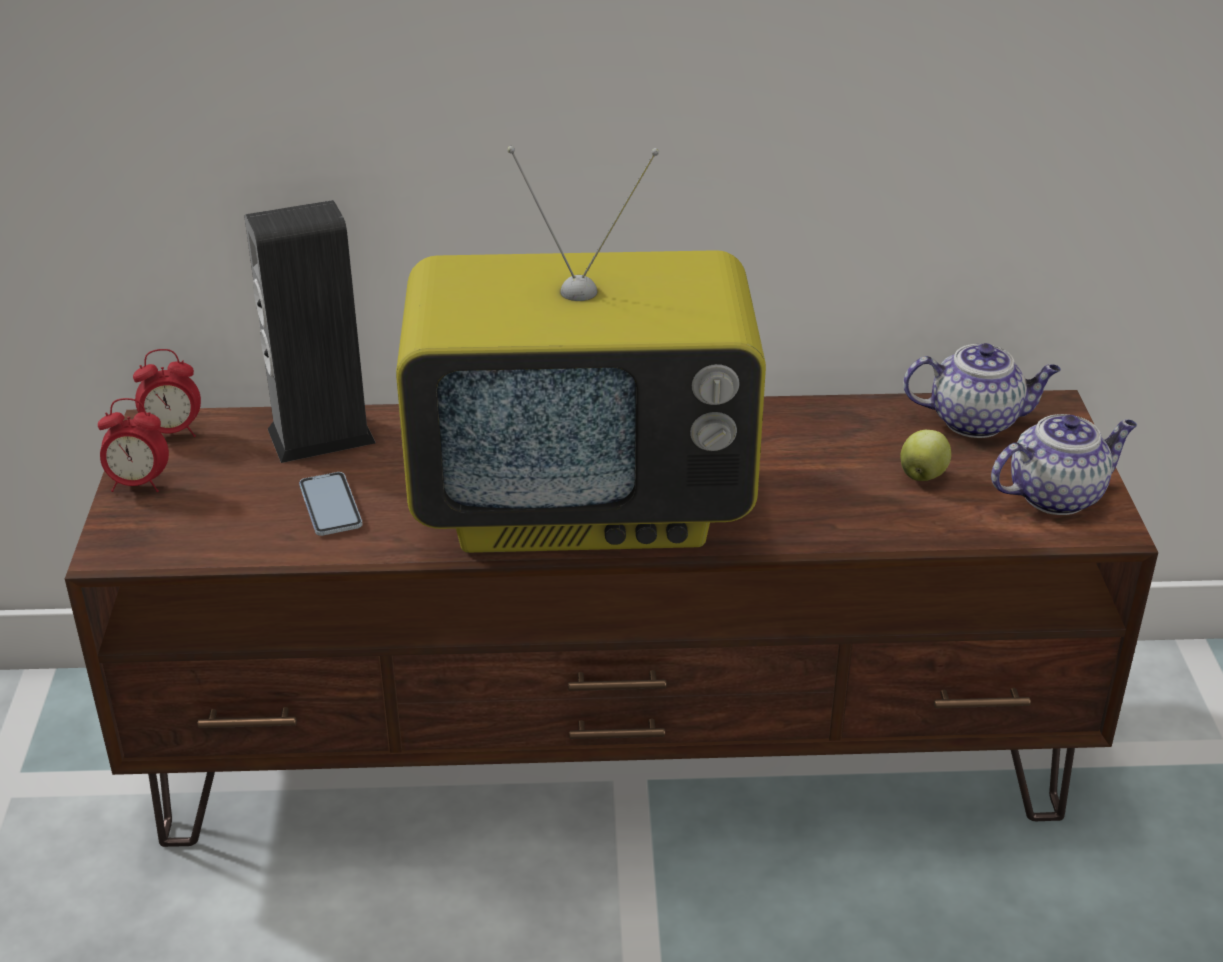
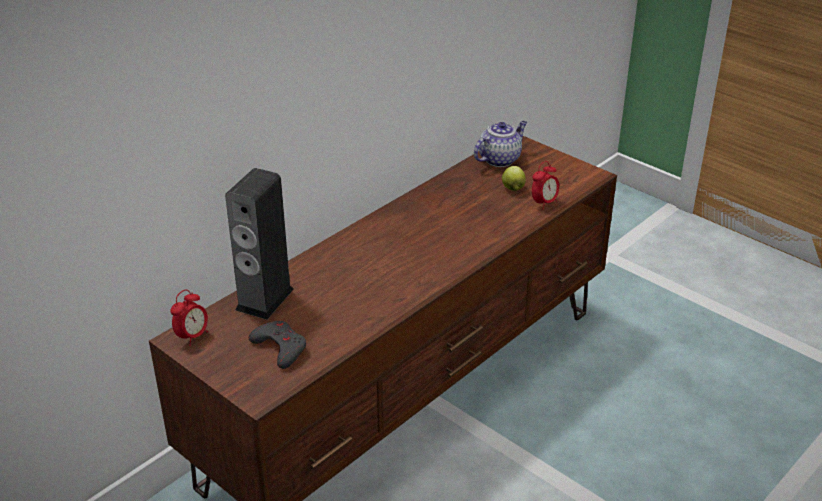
camera: 45 degrees left, 0 degrees up
alarm clock [98,398,169,492] -> alarm clock moved to [532,161,559,208]
phone [299,472,363,536] -> none
television [396,146,766,553] -> none
teapot [991,414,1137,515] -> none
none -> grey game controller [249,321,307,369]

